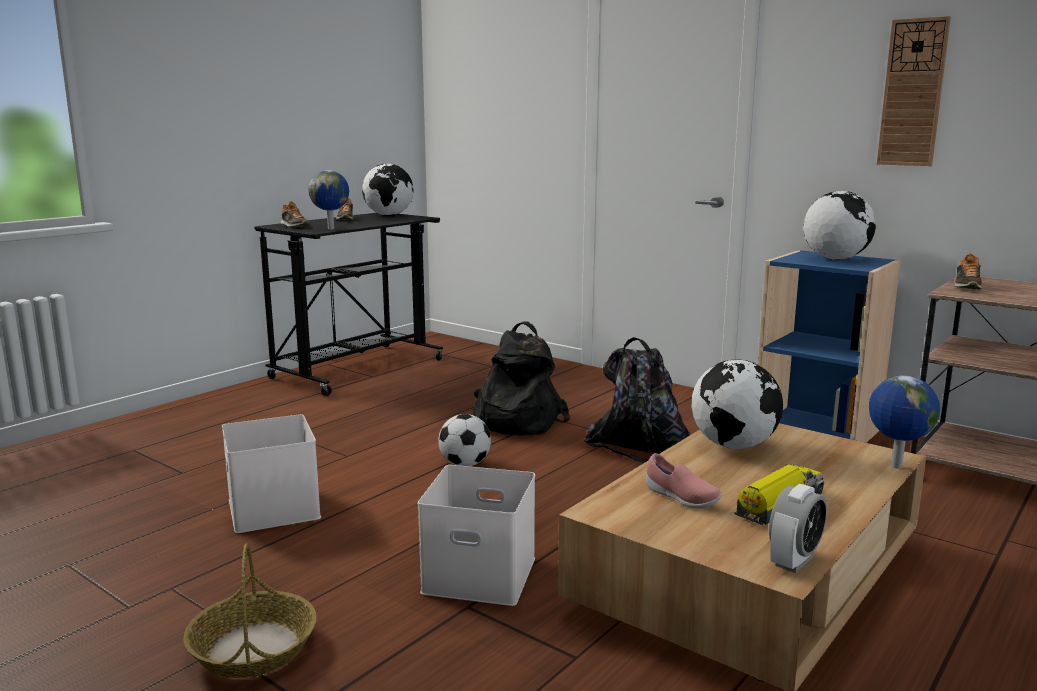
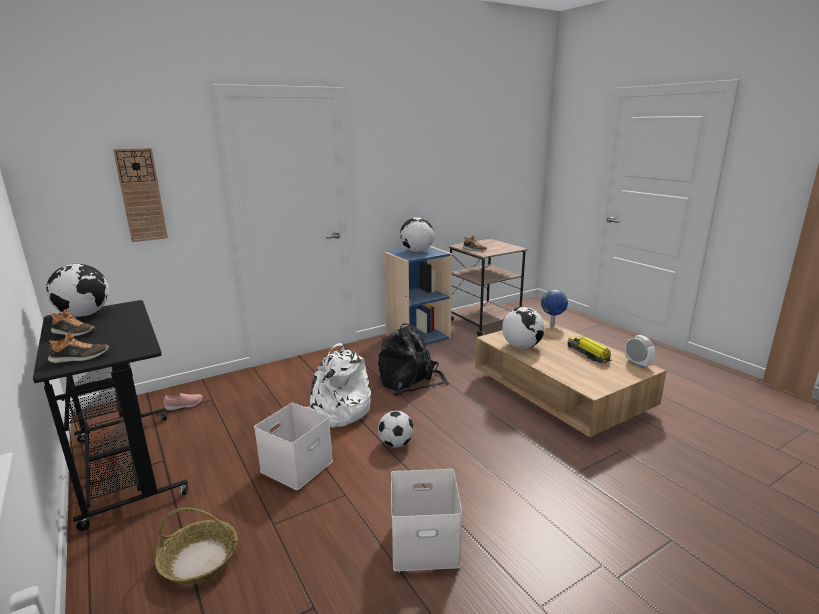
camera: 70 degrees left, 5 degrees up
basket [183,543,317,678] -> basket moved to [155,508,238,585]
globe [309,170,349,230] -> none
white storage box [418,465,535,606] -> white storage box moved to [254,403,333,490]
black backpack [473,321,570,435] -> white backpack [306,343,371,428]
pink shoe [646,453,722,508] -> pink shoe moved to [164,393,202,410]
wall clock [877,16,951,166] -> wall clock moved to [113,148,168,242]

